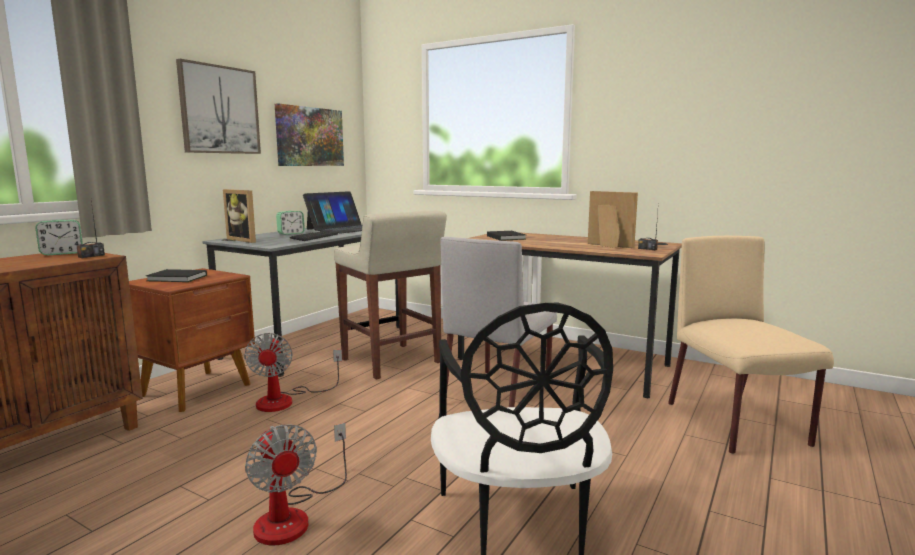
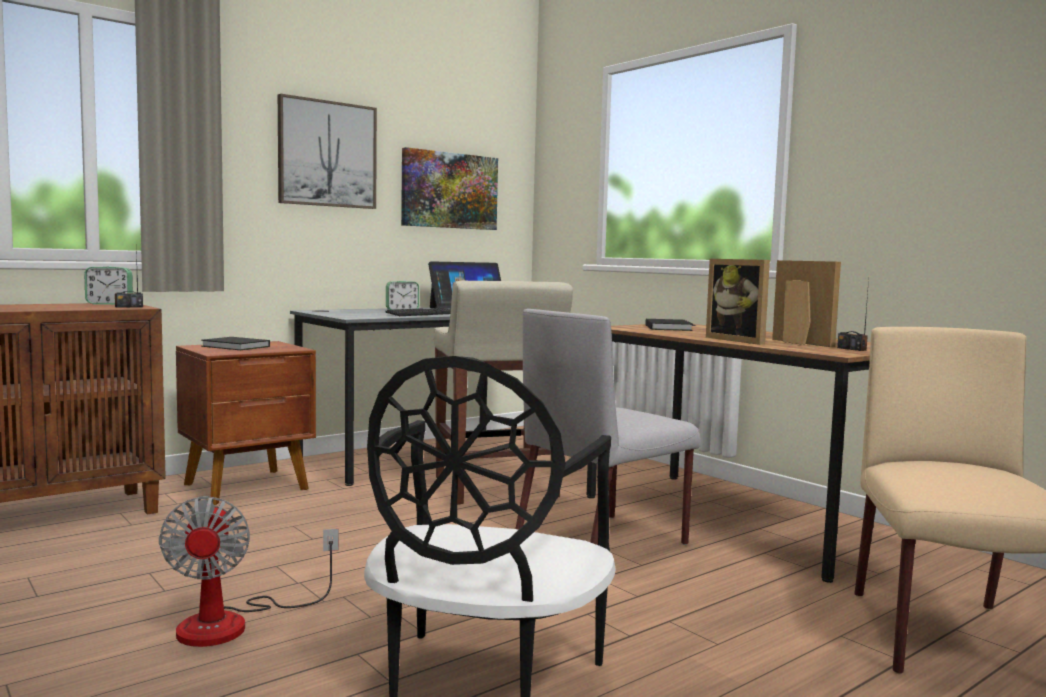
camera: 20 degrees right, 5 degrees down
picture frame [223,189,256,243] -> picture frame moved to [706,259,770,345]
fan [244,333,342,412] -> none

